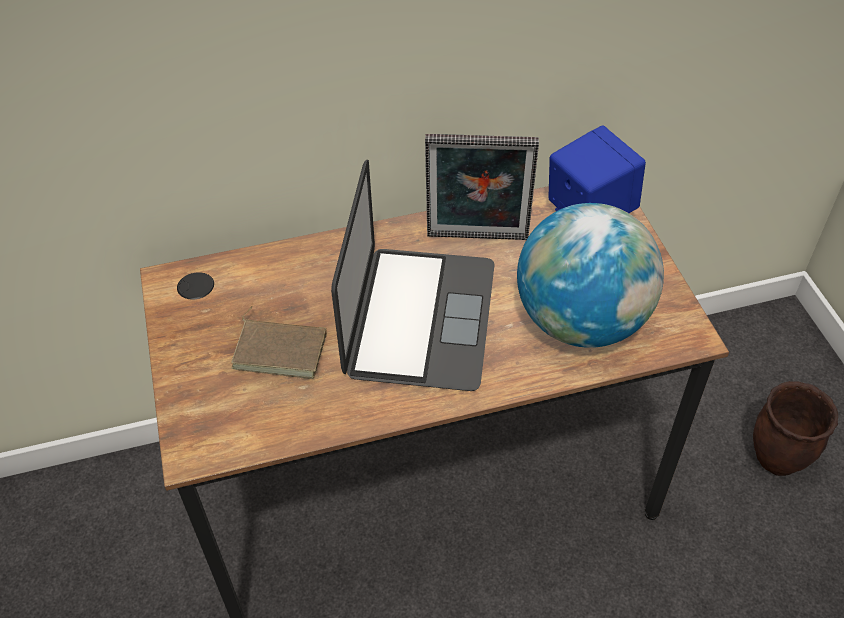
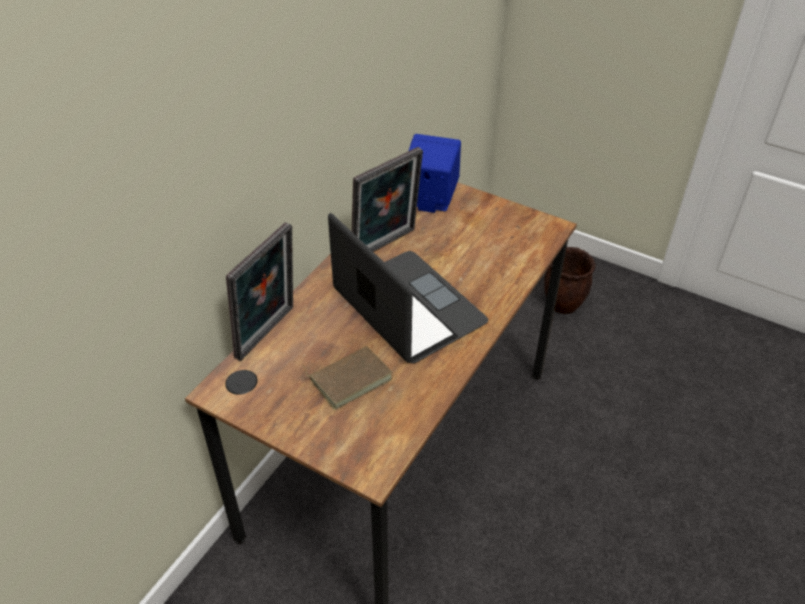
camera: 45 degrees left, 5 degrees down
globe [517,203,664,348] -> none
none -> picture frame [226,222,293,361]

